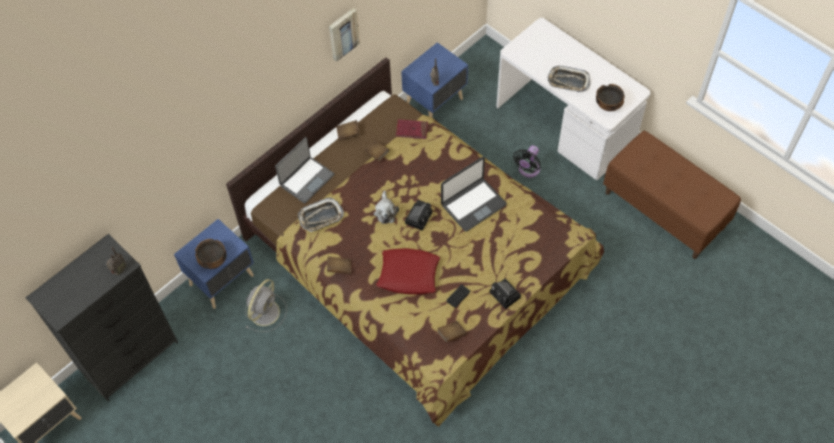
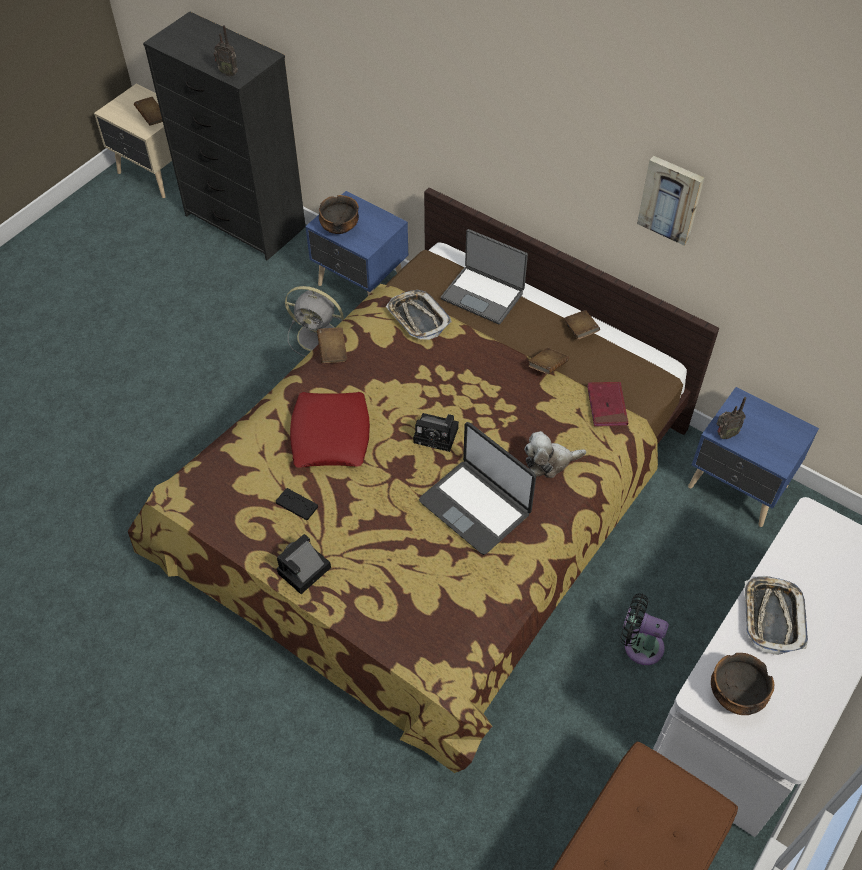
camera: 80 degrees right, 5 degrees down
plush toy [374,191,399,224] -> plush toy moved to [524,431,586,478]
brown book [437,321,467,343] -> brown book moved to [134,97,163,126]

